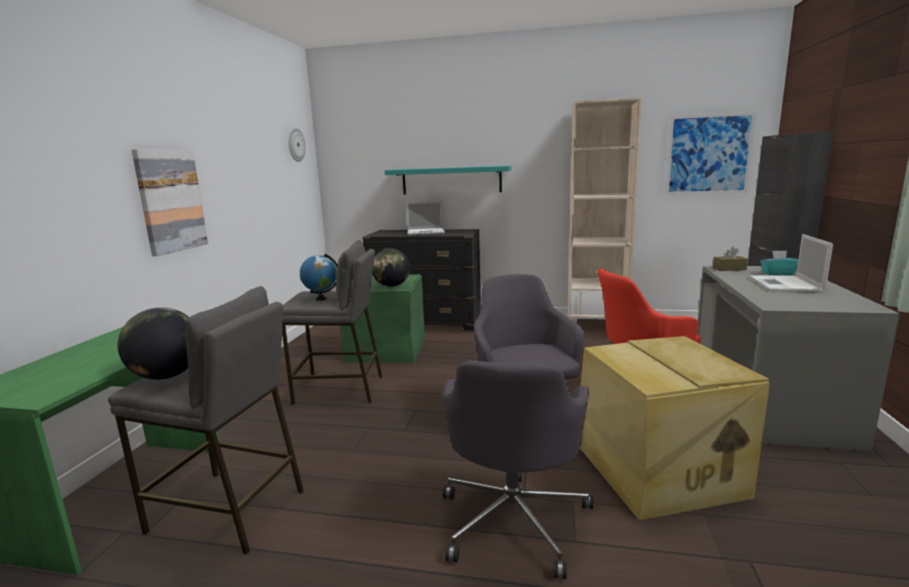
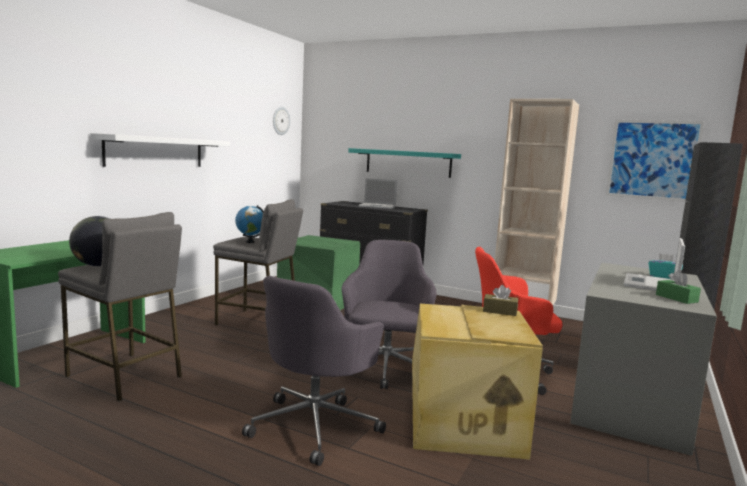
camera: 15 degrees right, 5 degrees down
picture [132,149,208,256] -> white shelf [90,133,230,167]
globe [373,248,410,287] -> none
brown tissue box [713,246,748,271] -> brown tissue box moved to [483,285,518,316]
none -> green tissue box [656,270,701,304]

